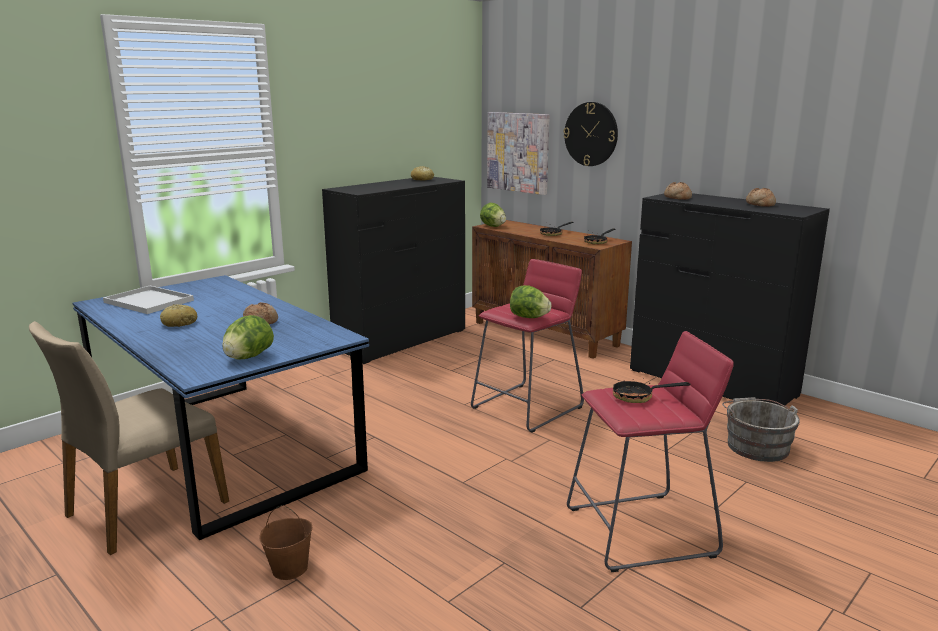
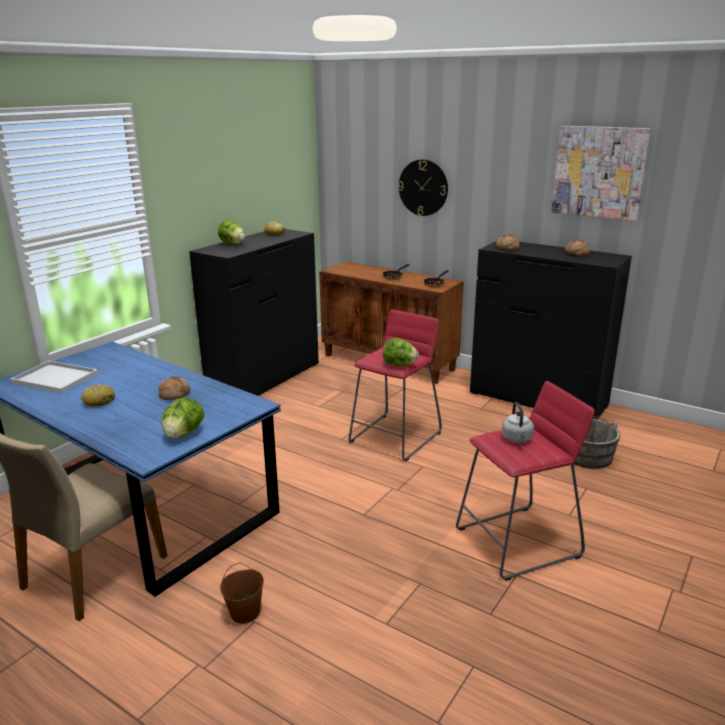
camera: 10 degrees left, 5 degrees up
lettuce [480,203,506,227] -> lettuce moved to [218,220,245,245]
picture [487,112,550,195] -> picture moved to [552,126,651,221]
frying pan [613,373,691,403] -> grey kettle [502,402,534,443]

